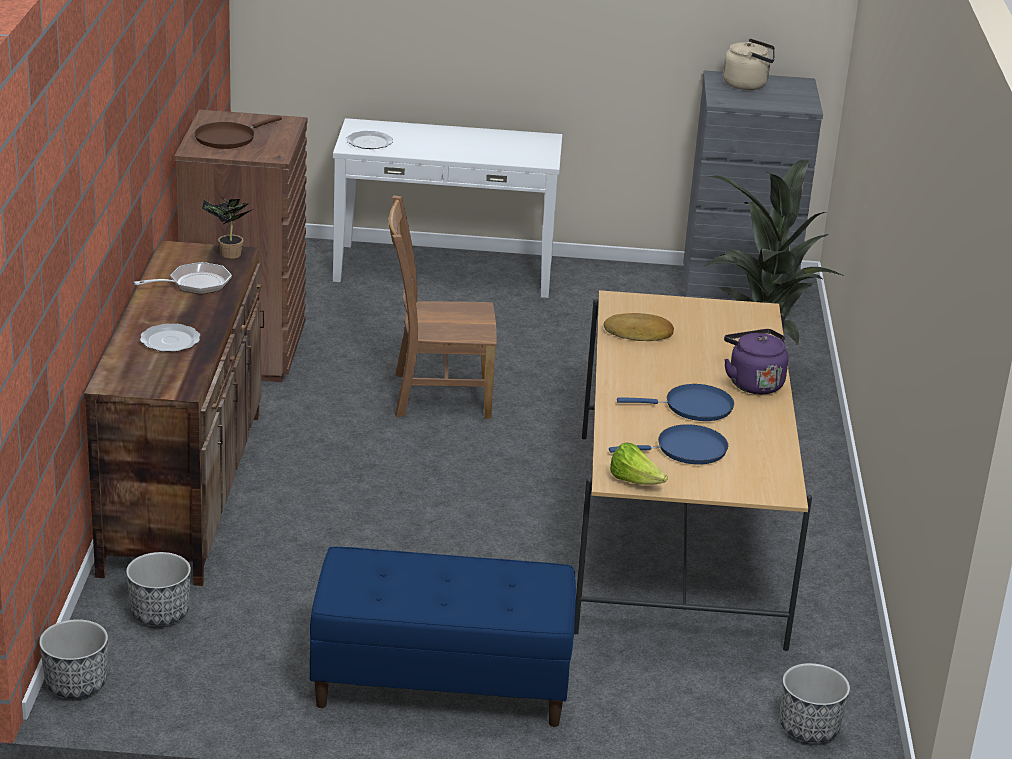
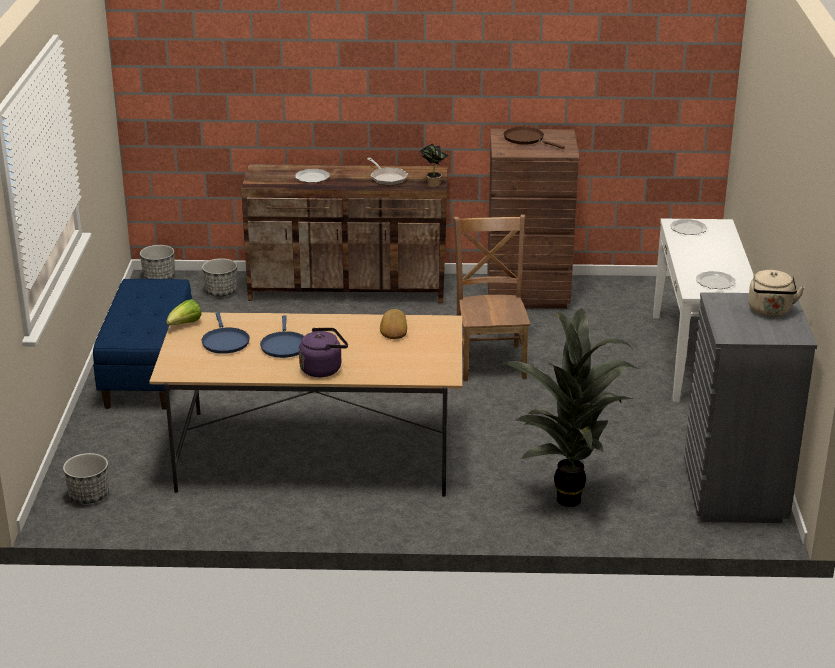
camera: 90 degrees right, 0 degrees up
none -> plate [696,271,735,289]

